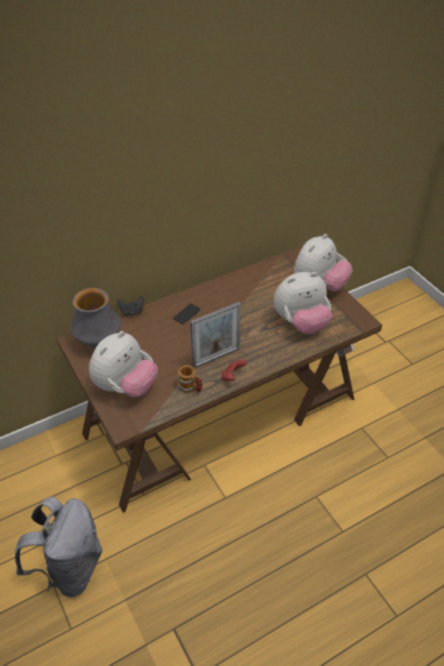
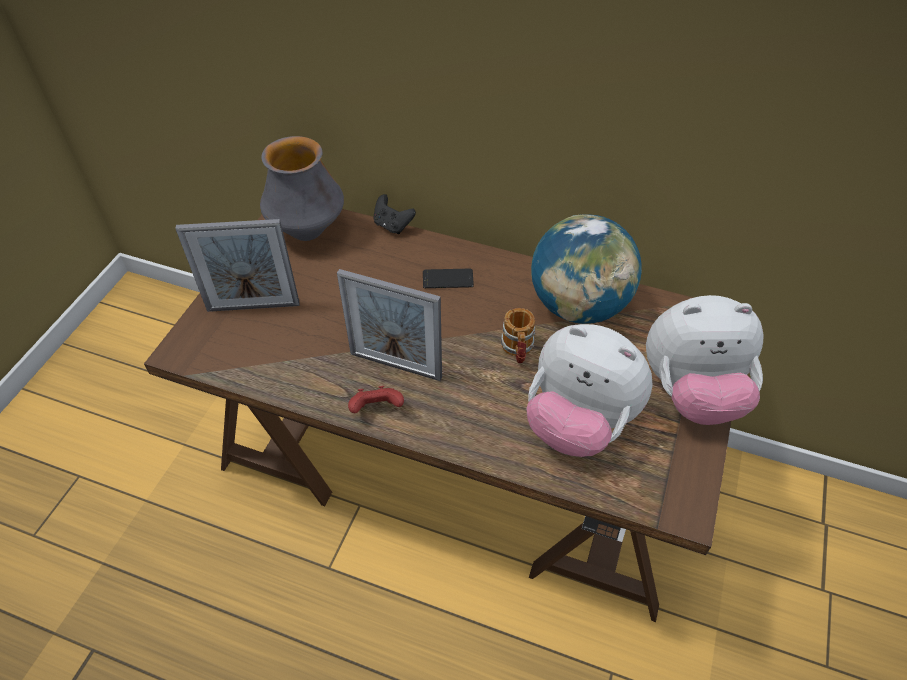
camera: 50 degrees right, 5 degrees up
grey backpack [15,497,103,597] -> none
plush toy [89,331,158,397] -> picture frame [175,219,300,312]
mug [178,365,203,393] -> mug moved to [501,308,535,363]
none -> globe [531,214,642,324]

